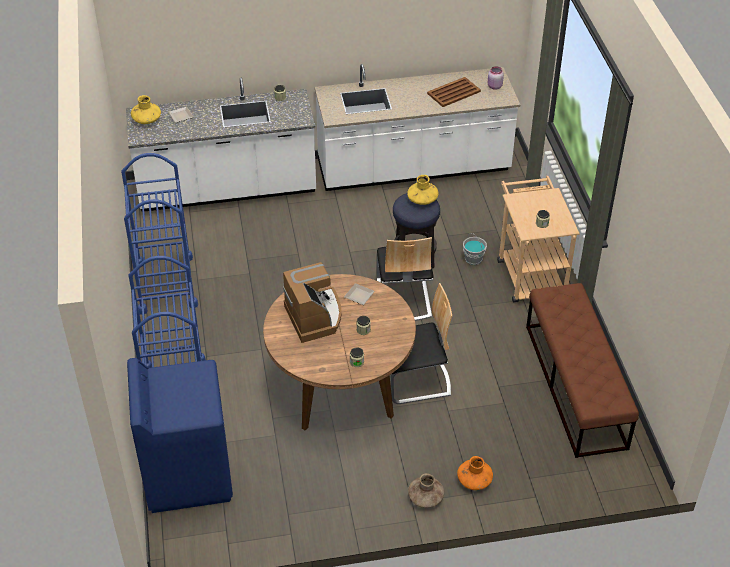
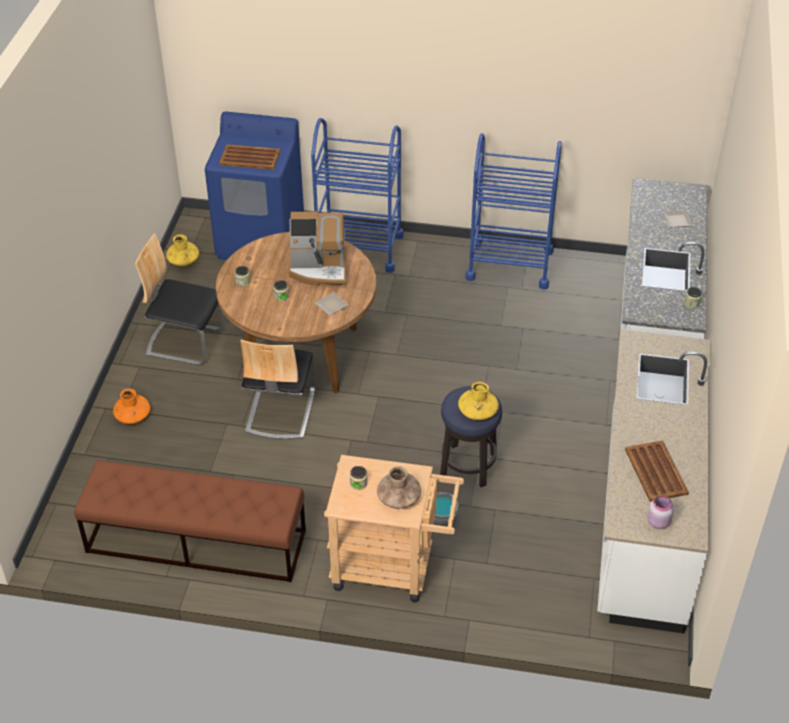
camera: 110 degrees right, 0 degrees up
yellow vase [131,95,161,124] -> yellow vase moved to [166,234,199,266]
chair [377,237,434,321] -> chair moved to [135,233,225,365]
brown vase [408,473,444,508] -> brown vase moved to [377,466,421,509]
none -> brown tray [219,144,280,170]

